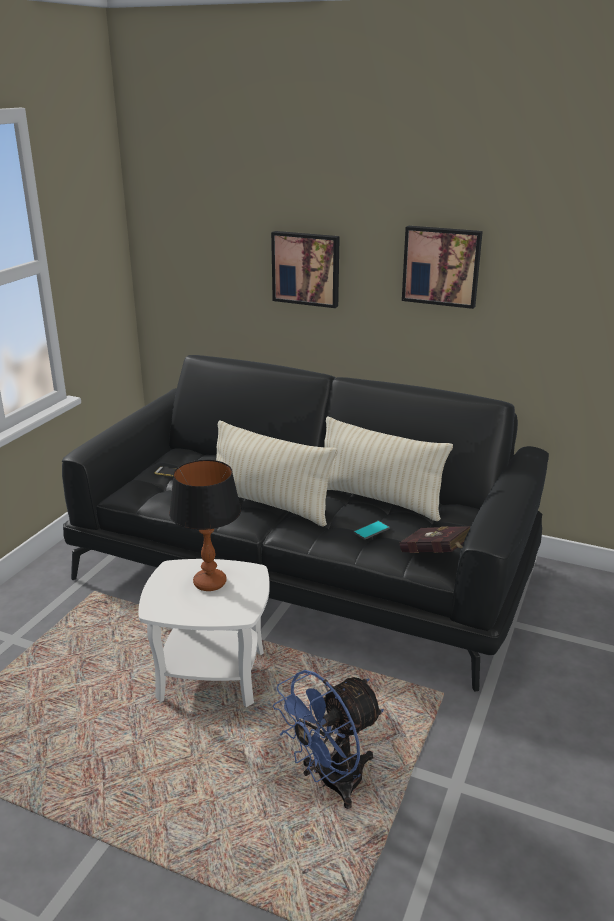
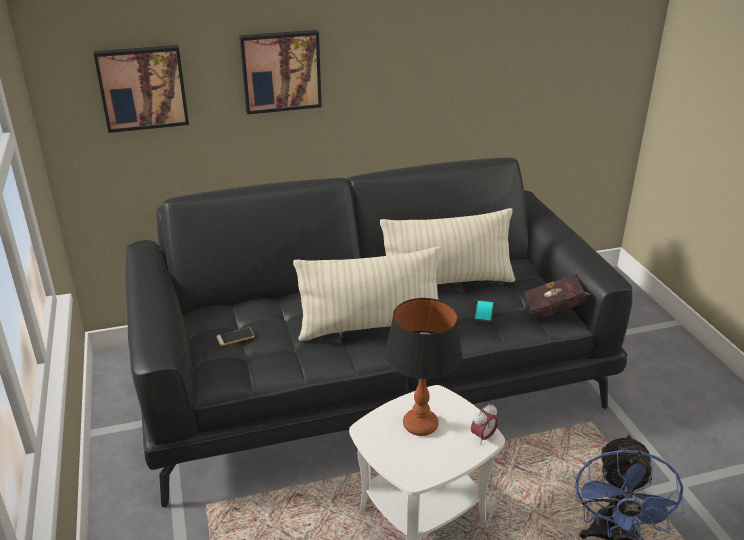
camera: 40 degrees left, 5 degrees up
picture [402,226,483,309] -> picture moved to [94,45,189,133]
none -> alarm clock [471,404,499,445]

